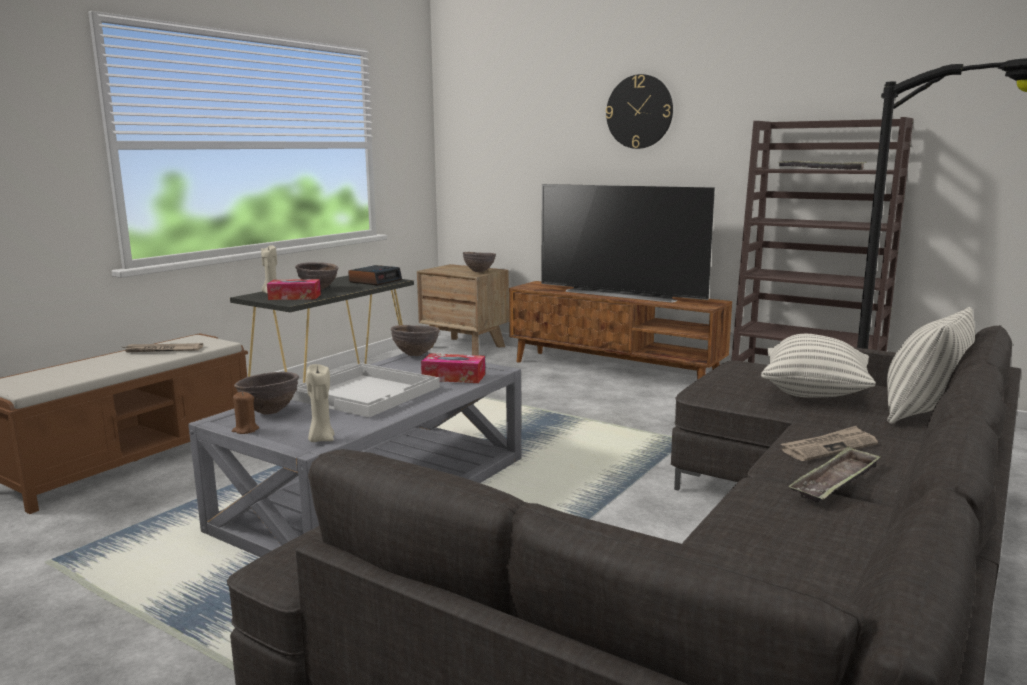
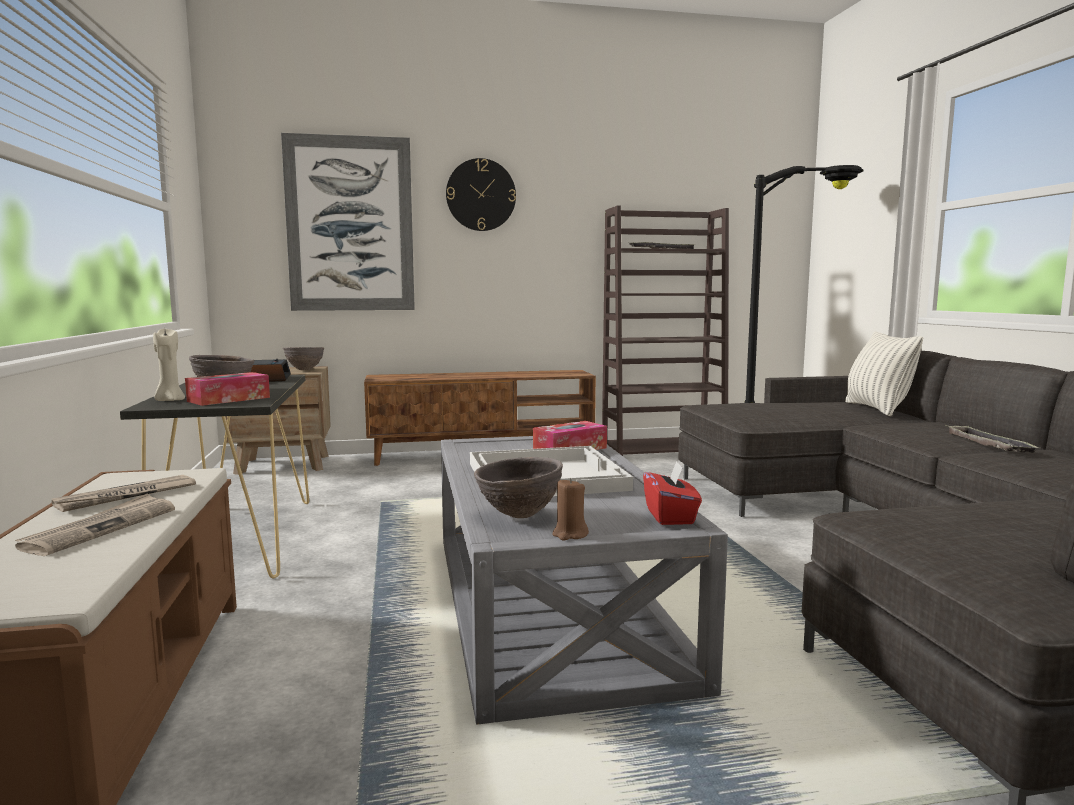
camera: 45 degrees left, 5 degrees down
beige candle [306,364,335,442] -> red tissue box [643,461,702,525]
brown bowl [391,325,439,356] -> none
television [542,184,715,303] -> none
pillow [761,334,876,398] -> none
newspaper [781,426,878,461] -> newspaper moved to [15,493,175,556]
none -> picture [281,133,415,311]

